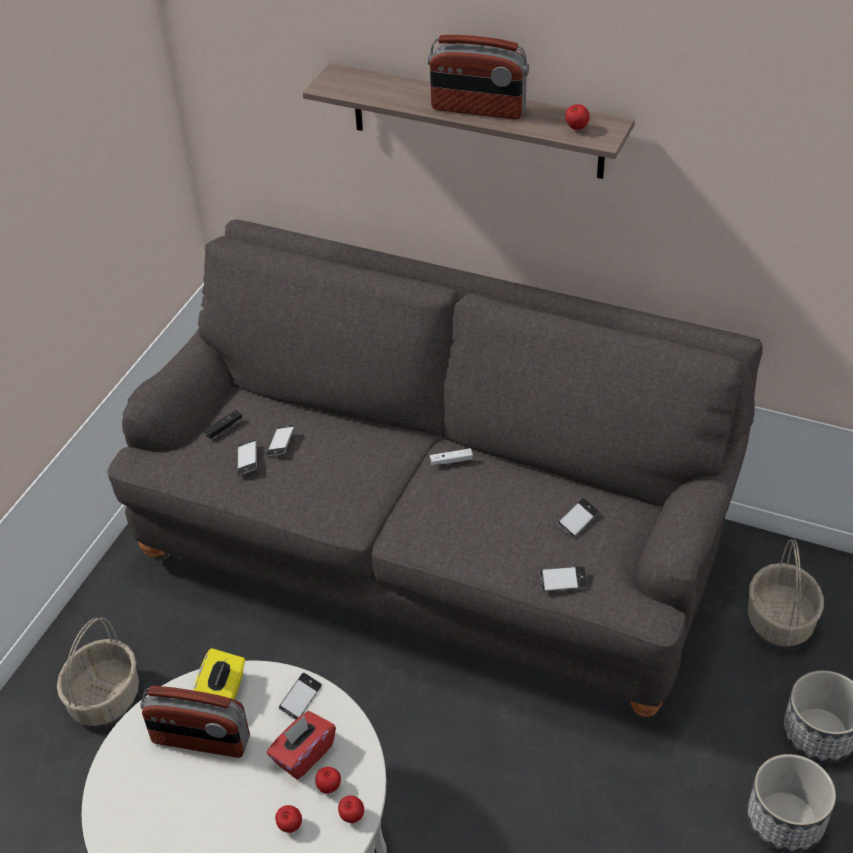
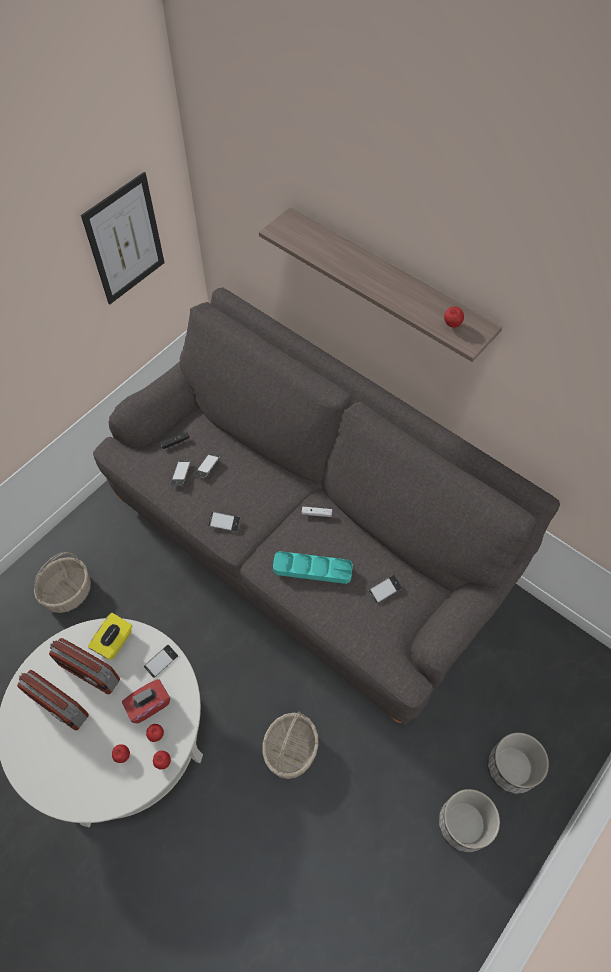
camera: 15 degrees right, 15 degrees up
radio [428,35,529,119] -> radio moved to [17,670,89,730]
phone [539,566,588,591] -> phone moved to [208,512,241,532]
basket [748,539,824,647] -> basket moved to [262,712,319,779]
none -> picture [81,172,165,304]
none -> turquoise tray [273,551,353,584]

